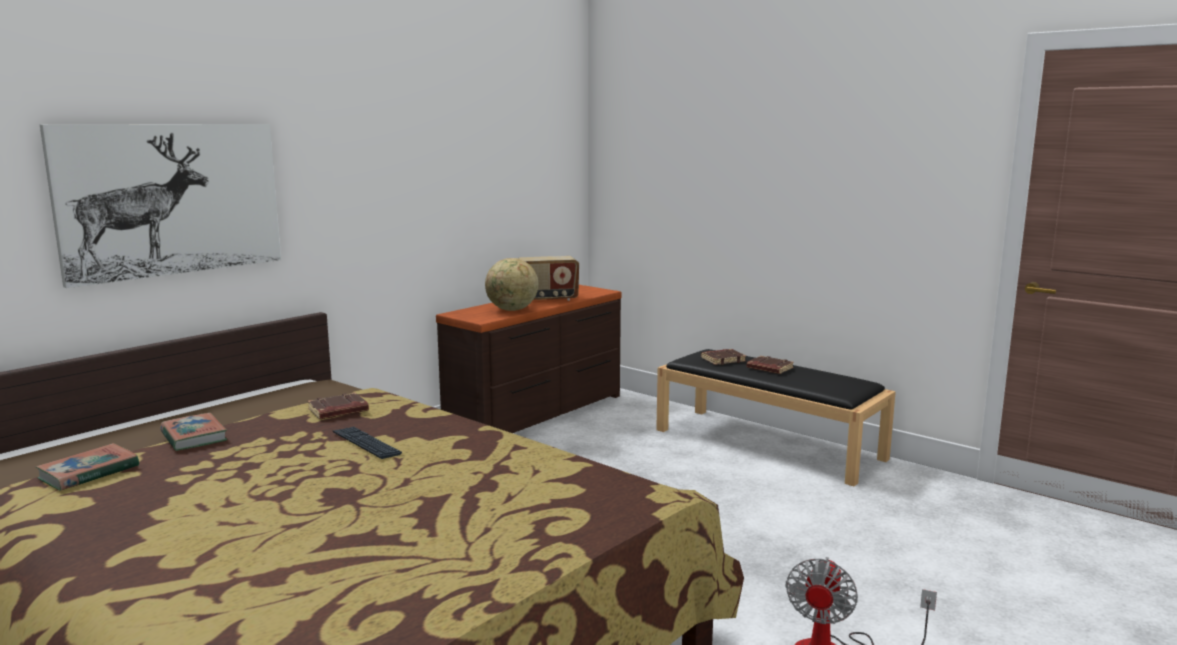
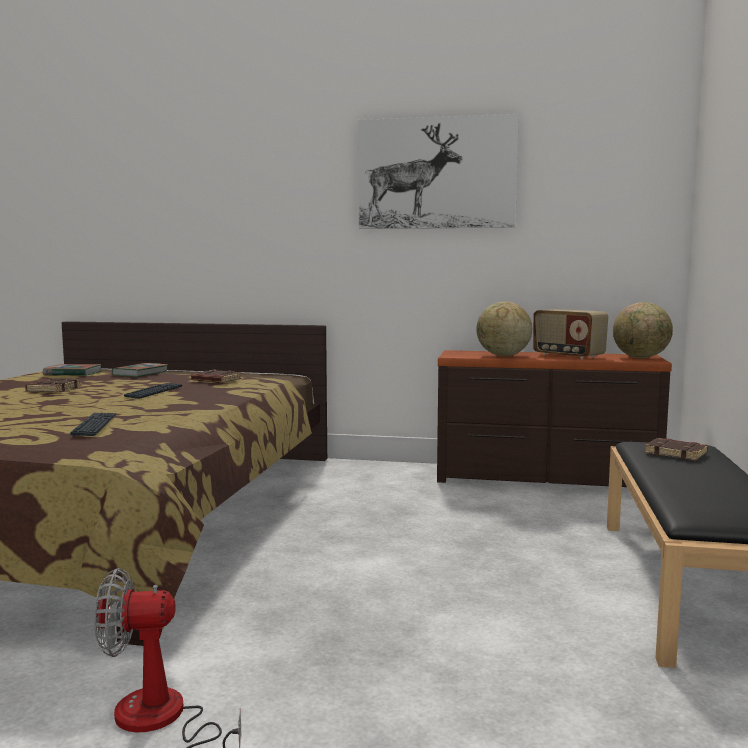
camera: 60 degrees right, 5 degrees down
picture [40,124,281,288] -> picture moved to [359,114,519,229]
brown book [747,356,794,374] -> brown book moved to [25,378,81,392]
none -> keyboard [70,413,117,436]
none -> globe [613,302,673,358]

